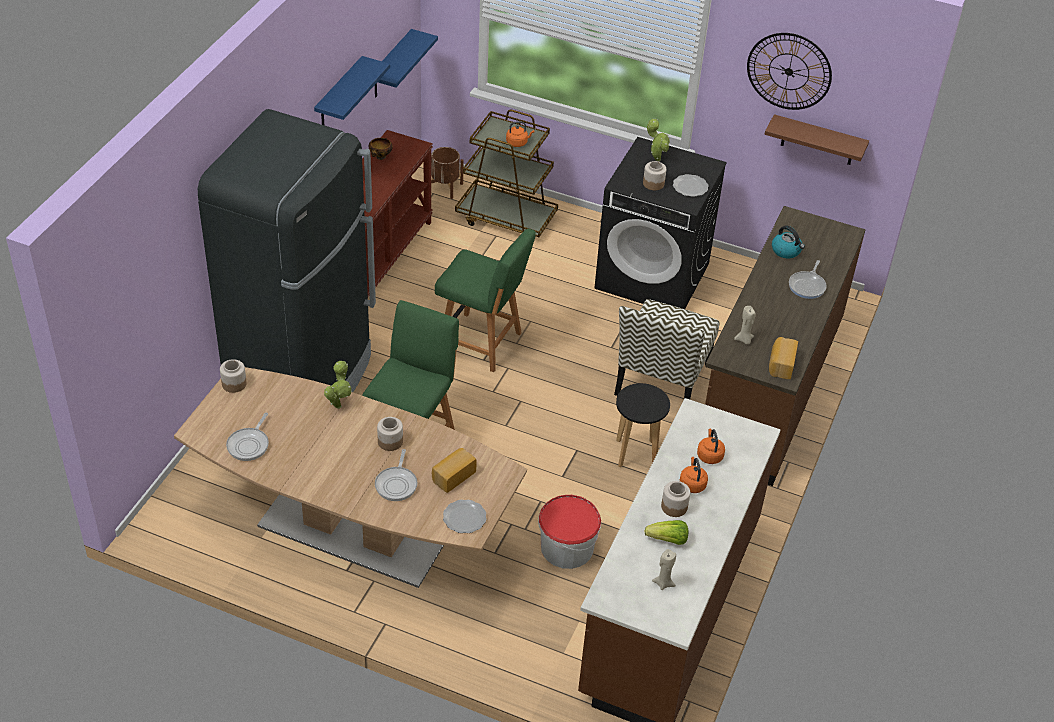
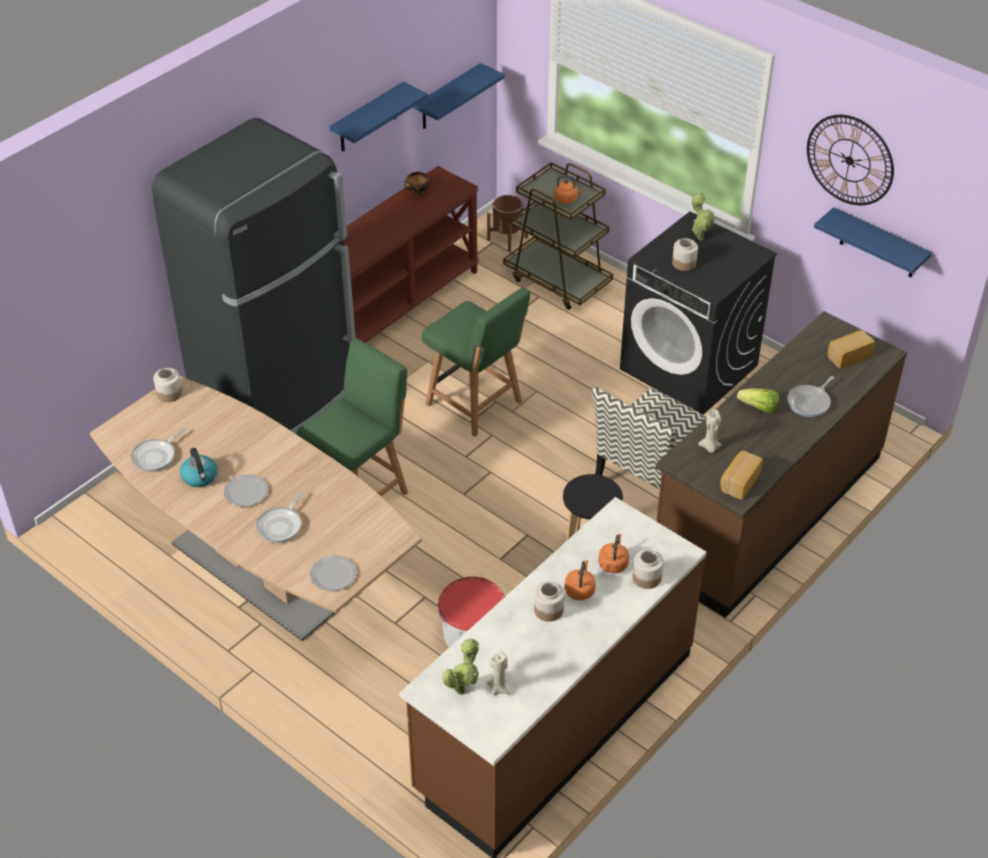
camera: 20 degrees right, 0 degrees up
potted plant [324,361,351,409] -> potted plant moved to [442,639,479,695]
jar [377,417,403,451] -> jar moved to [632,549,663,589]
bread [432,448,477,493] -> bread moved to [828,330,875,369]
lettuce [644,520,688,545] -> lettuce moved to [737,388,779,414]
plate [673,174,709,197] -> plate moved to [224,474,269,507]
brown shelf [764,114,869,165] -> blue shelf [814,207,932,277]
kettle [772,225,805,258] -> kettle moved to [180,448,217,487]

